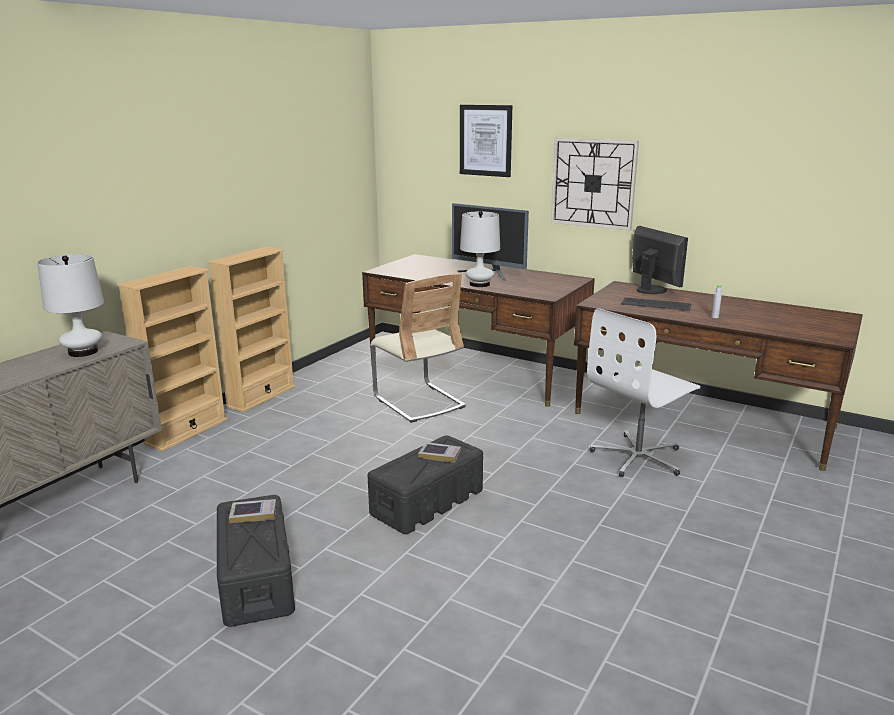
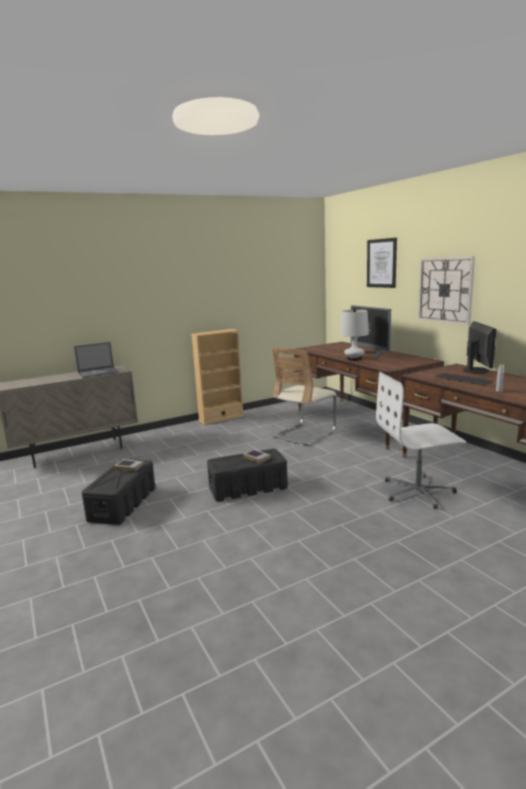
camera: 30 degrees right, 5 degrees down
white table lamp [37,254,104,357] -> laptop [74,342,119,378]
beige bookcase [117,266,227,452] -> none
beige chair [371,274,466,423] -> beige chair turned 45 degrees clockwise [272,348,336,446]

